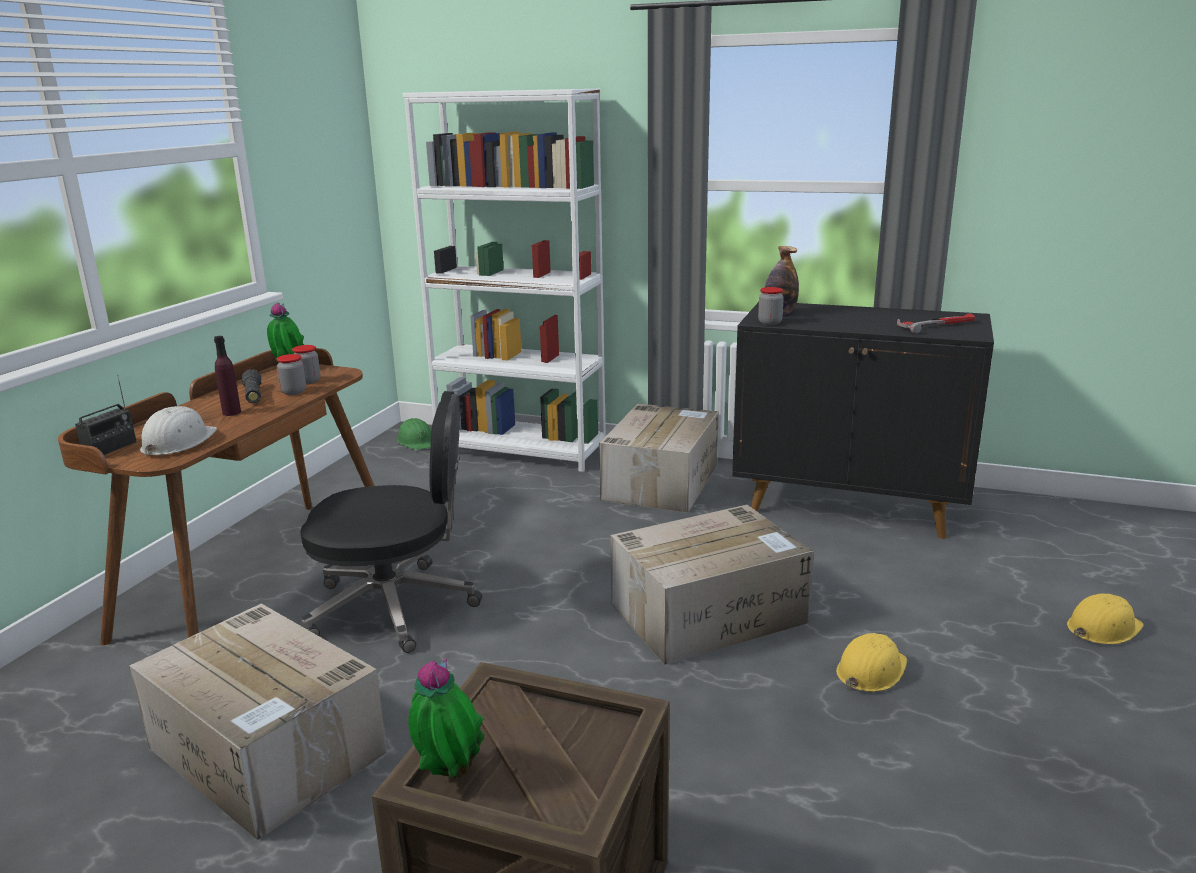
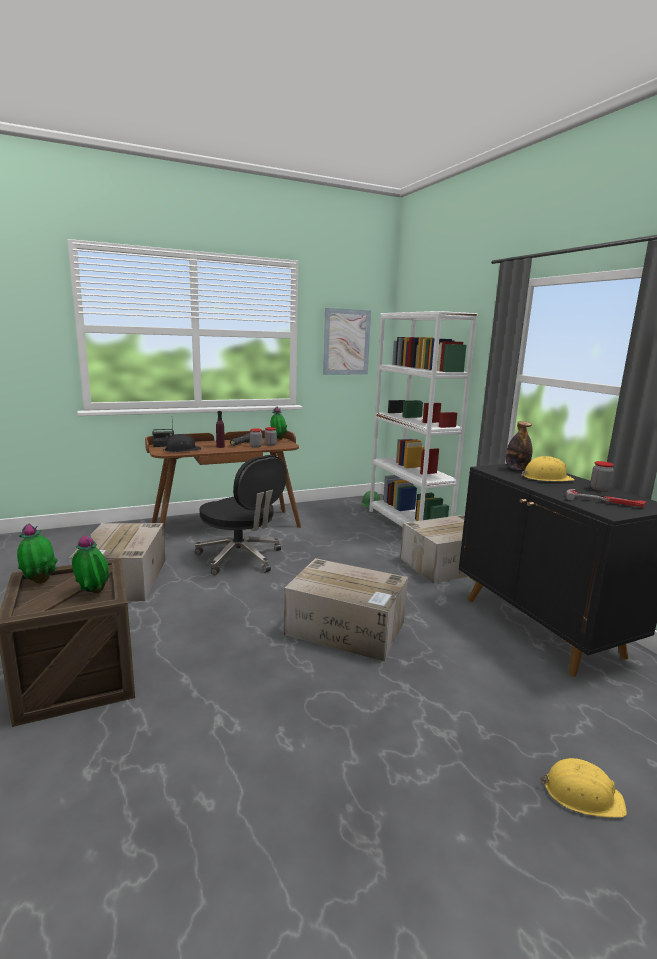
camera: 45 degrees right, 5 degrees down
white hard hat [140,406,218,458] -> black hard hat [162,434,201,452]
jar [758,287,784,325] -> jar moved to [590,461,614,491]
yellow hard hat [836,633,907,692] -> yellow hard hat moved to [521,456,575,481]
none -> potted plant [72,535,110,593]
none -> picture [323,308,371,375]

